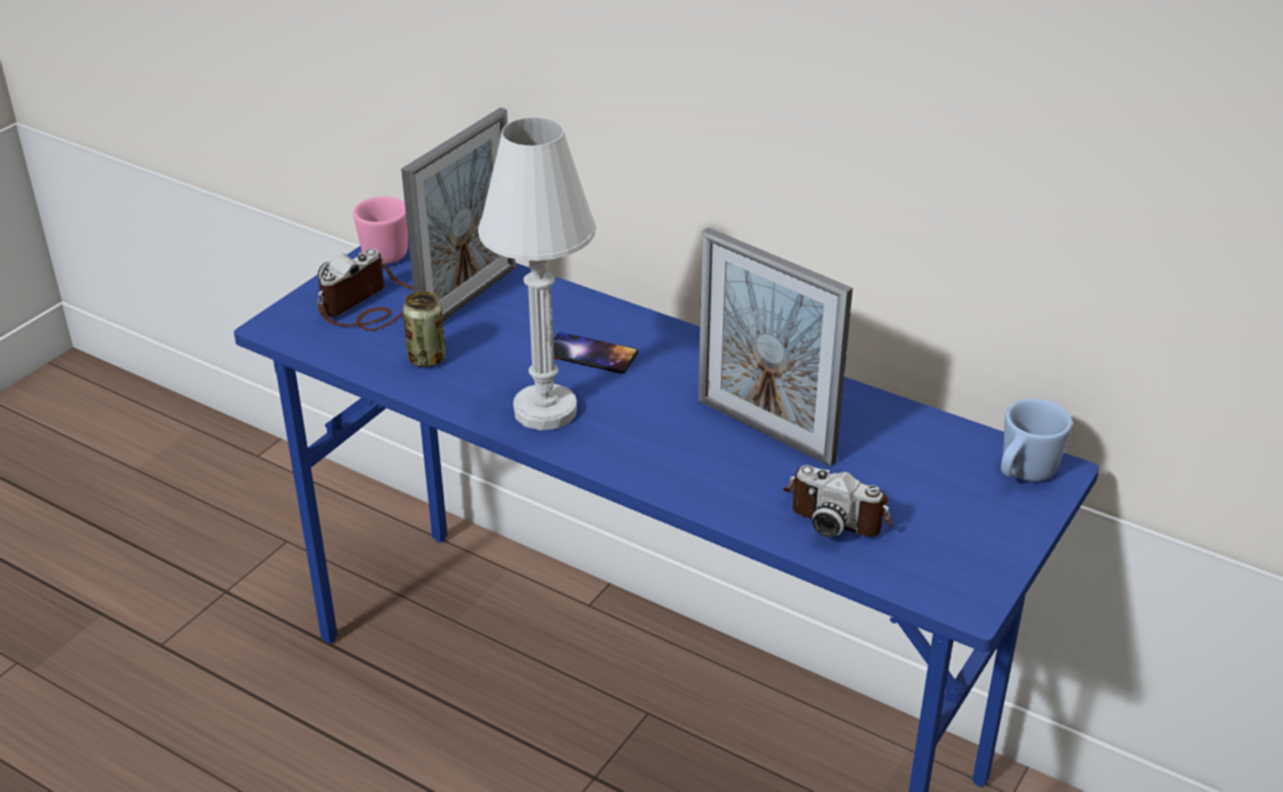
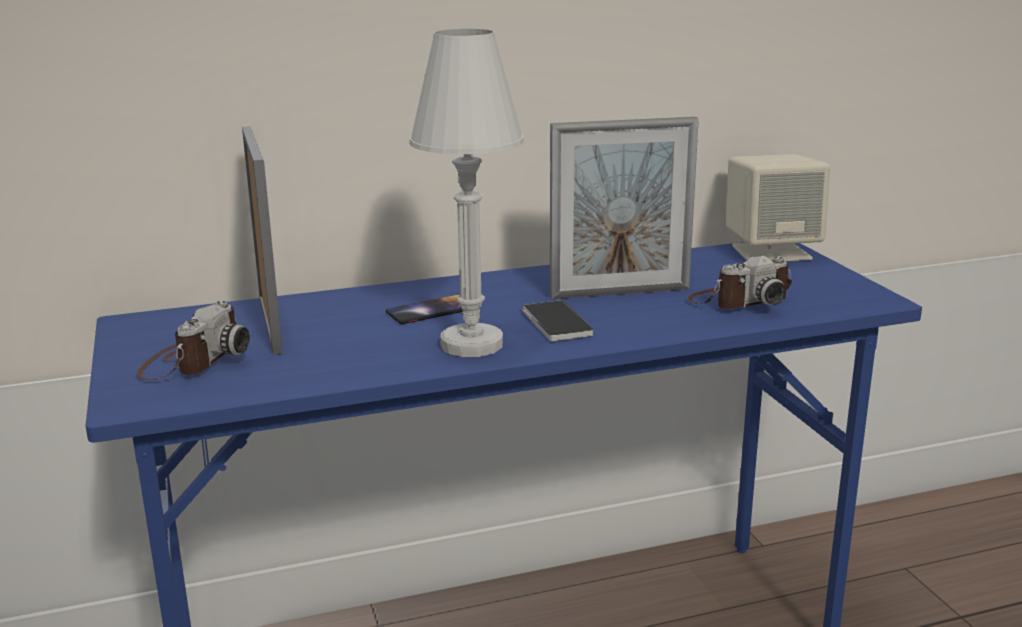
camera: 50 degrees left, 15 degrees down
camera [317,249,414,331] -> camera turned 150 degrees counterclockwise [137,300,250,380]
pink mug [353,196,408,264] -> none
can [403,291,446,368] -> none
blue mug [1001,398,1072,481] -> beige speaker [726,154,830,261]
none -> phone [523,300,593,341]

